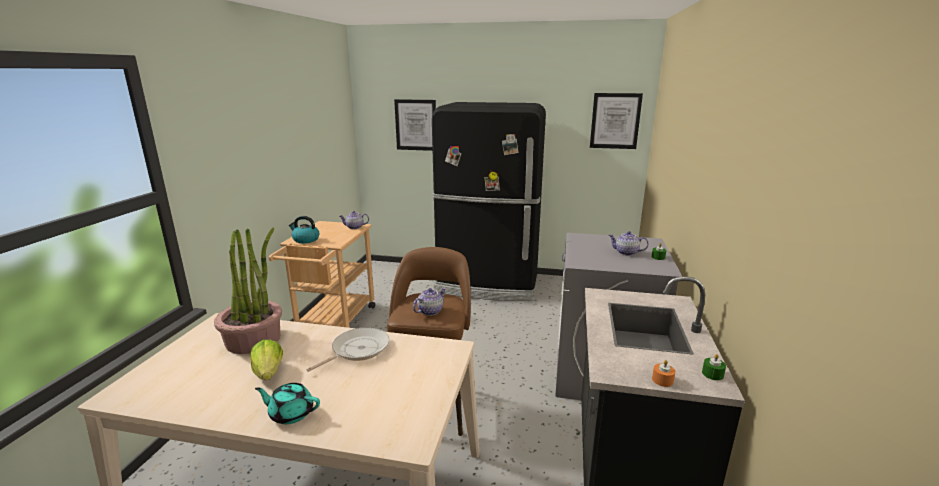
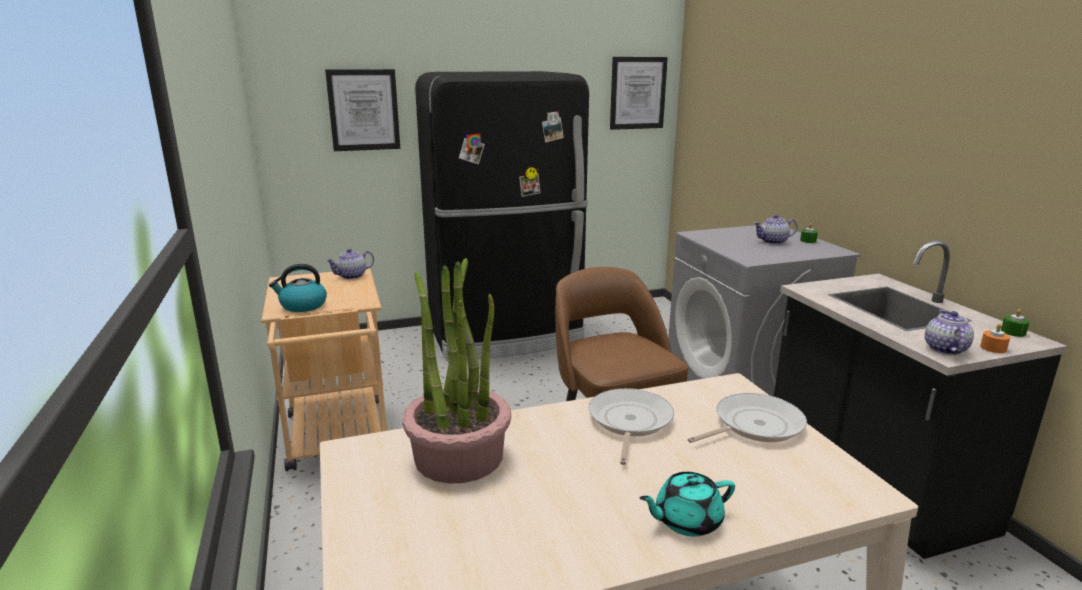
camera: 30 degrees left, 0 degrees up
lettuce [250,339,283,380] -> none
teapot [413,288,446,316] -> teapot moved to [925,310,974,355]
none -> frying pan [688,393,807,443]

